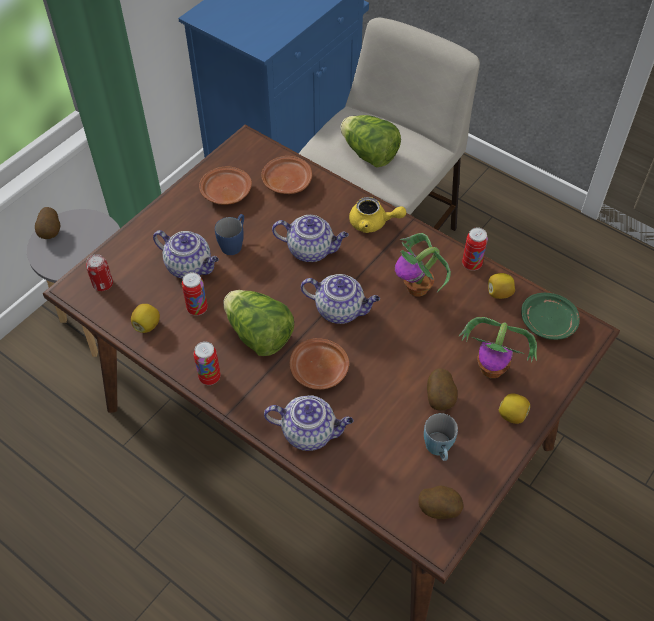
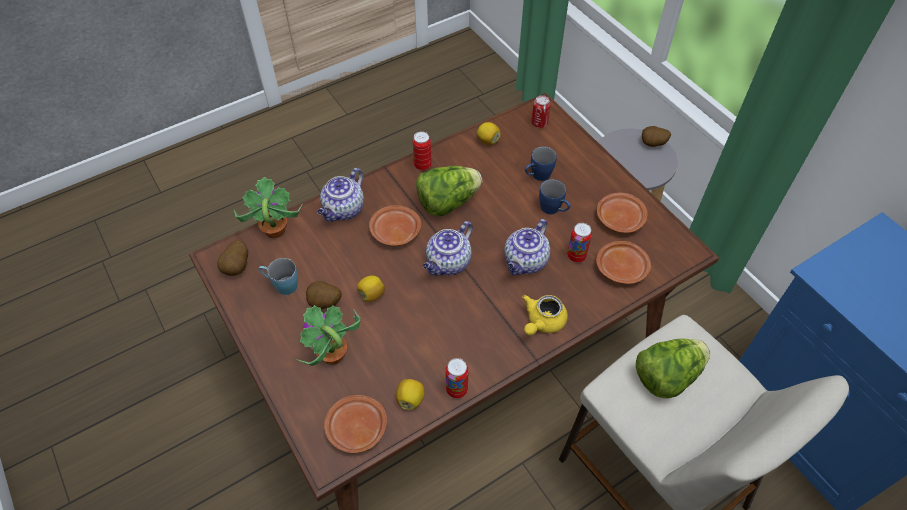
camera: 110 degrees right, 0 degrees up
teapot [153,230,219,279] -> blue mug [525,146,557,181]
can [182,272,208,316] -> can moved to [567,223,592,263]
potted plant [395,233,451,297] -> potted plant moved to [234,177,303,238]
lemon [499,393,530,424] -> lemon moved to [357,276,385,302]
green plate [521,293,580,340] -> brown plate [324,395,387,453]

